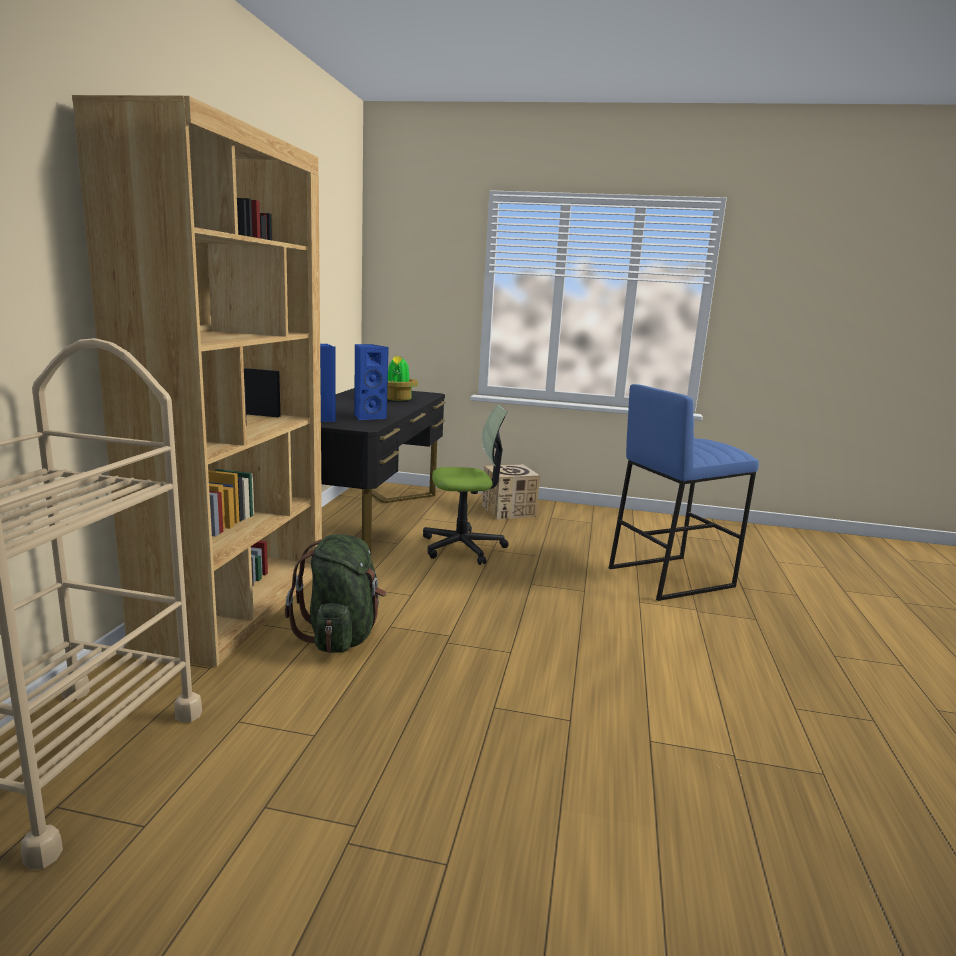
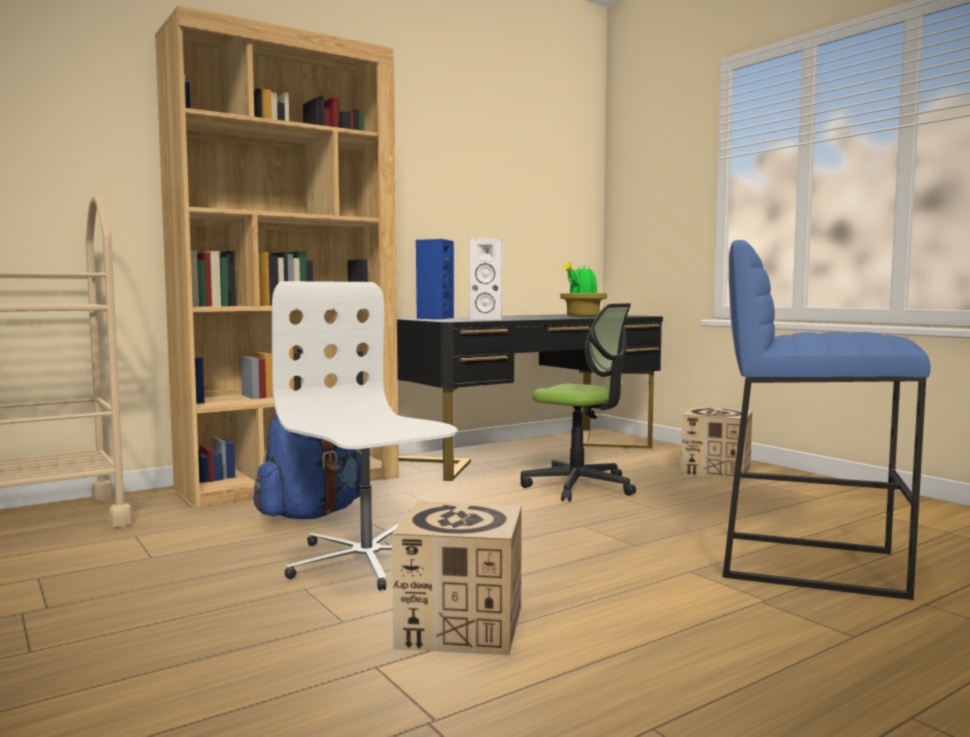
camera: 45 degrees right, 10 degrees down
green backpack [285,534,387,653] -> blue backpack [253,411,361,519]
blue speaker [354,344,389,421] -> white speaker [469,238,502,320]
none -> white office chair [272,281,457,591]
none -> cardboard box [392,502,522,655]

